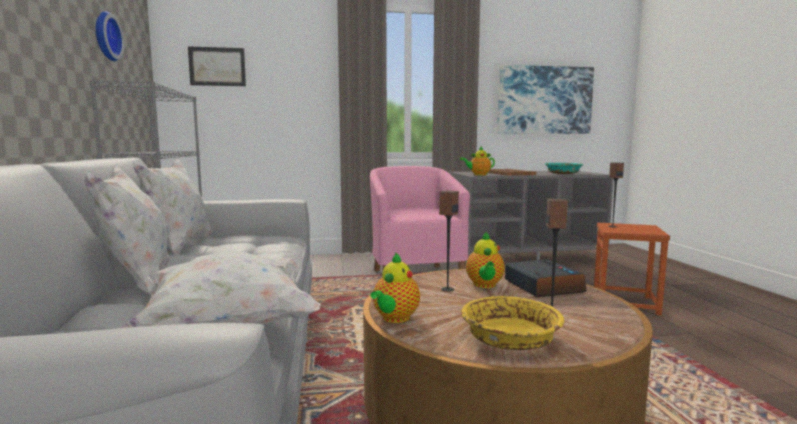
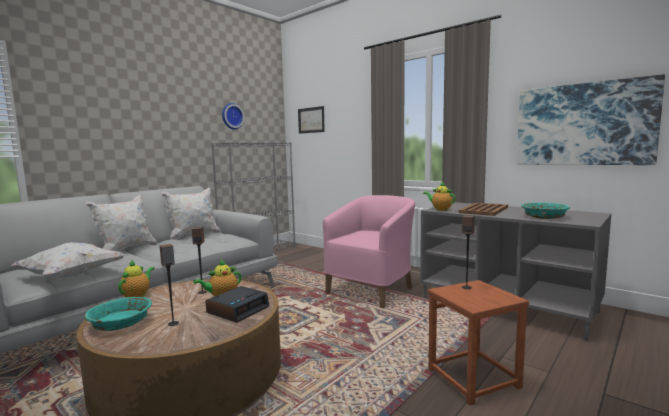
camera: 50 degrees right, 0 degrees up
teapot [370,252,420,323] -> teapot turned 120 degrees clockwise [118,260,155,297]
yellow bowl [461,296,564,350] -> turquoise bowl [85,297,152,331]

